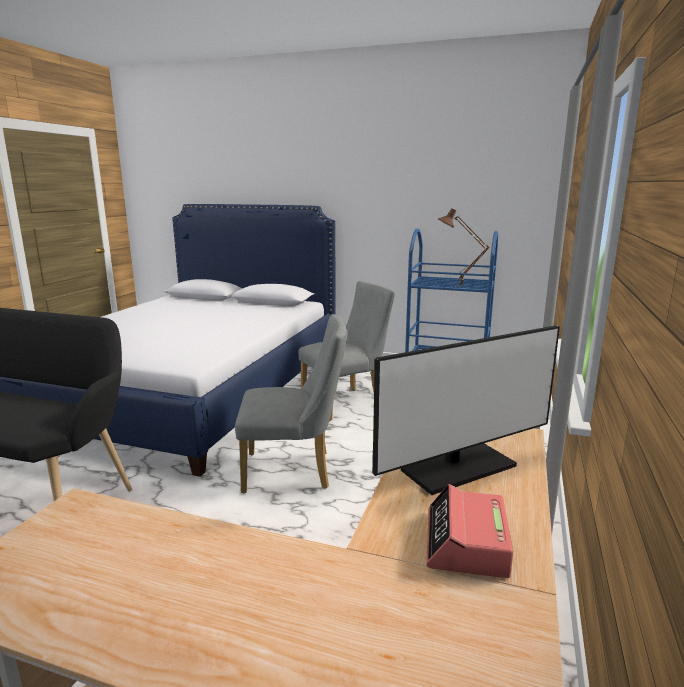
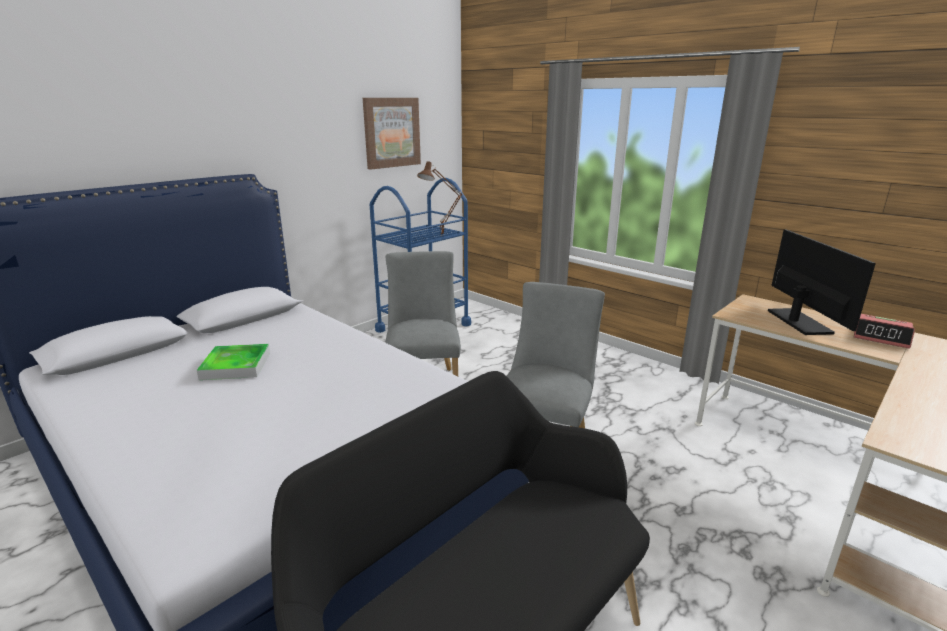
camera: 65 degrees left, 5 degrees up
none -> tray [197,344,270,380]
none -> picture [363,98,421,170]

